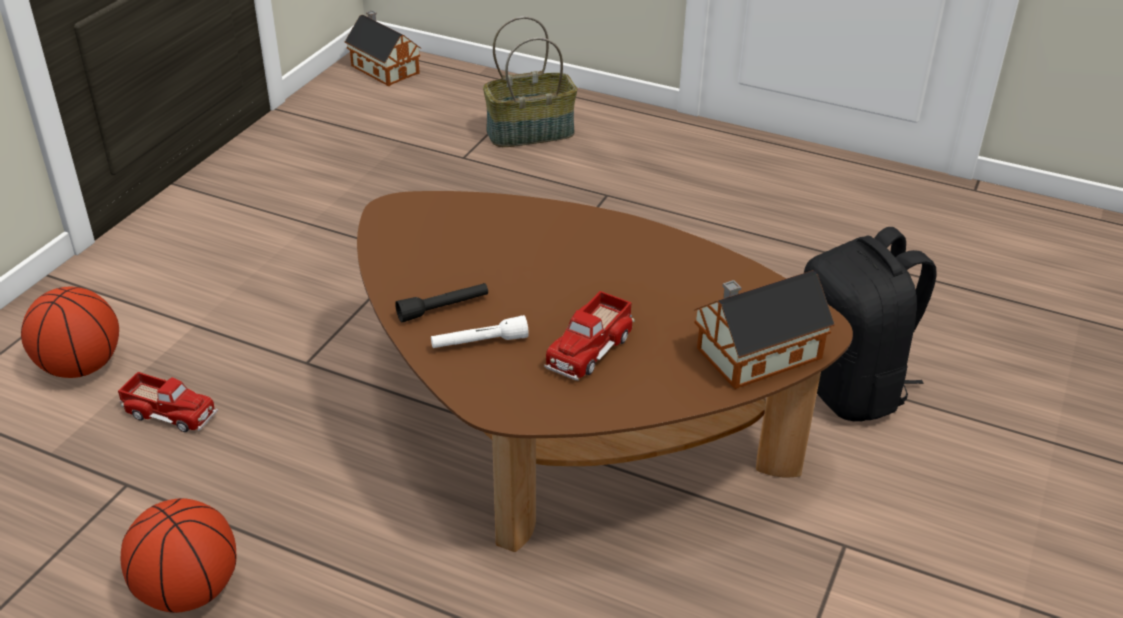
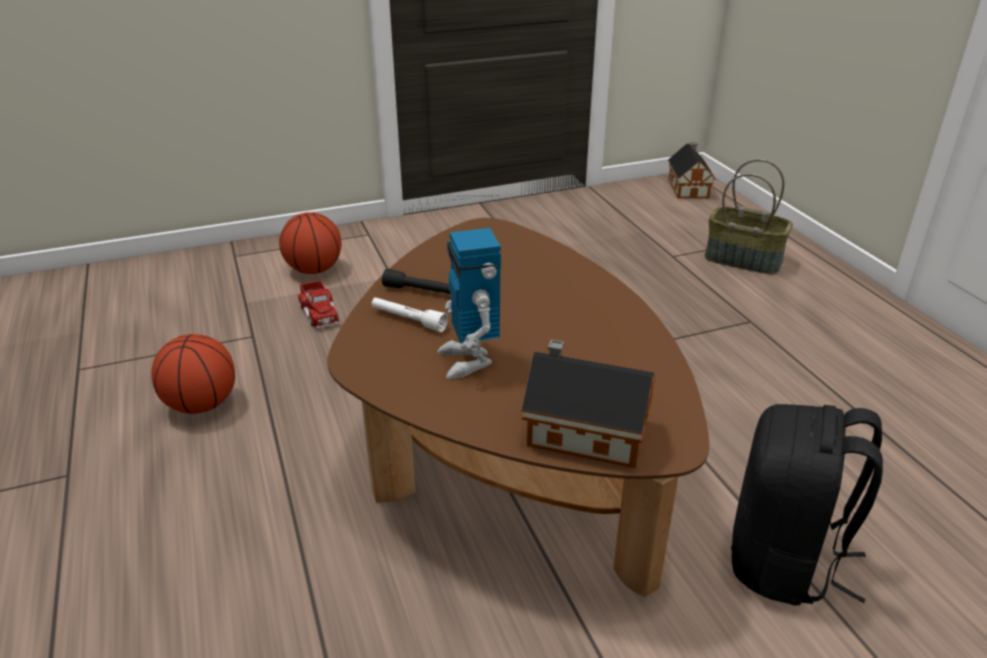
camera: 45 degrees right, 5 degrees down
toy truck [544,291,635,381] -> toy robot [437,228,501,379]

